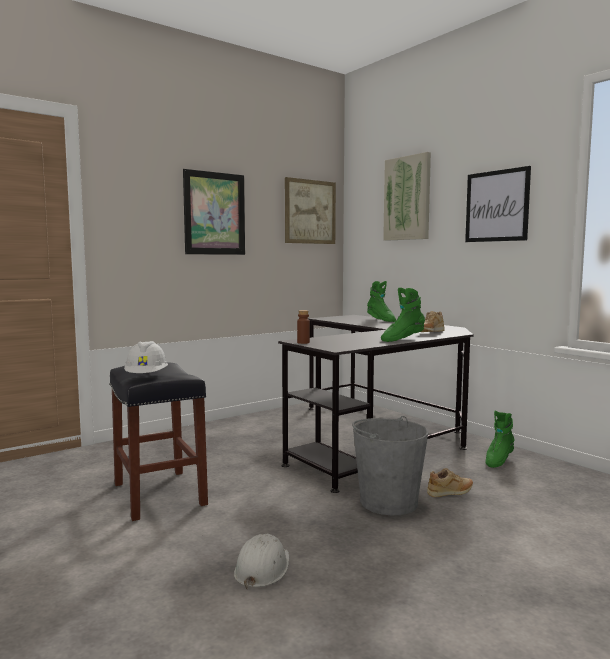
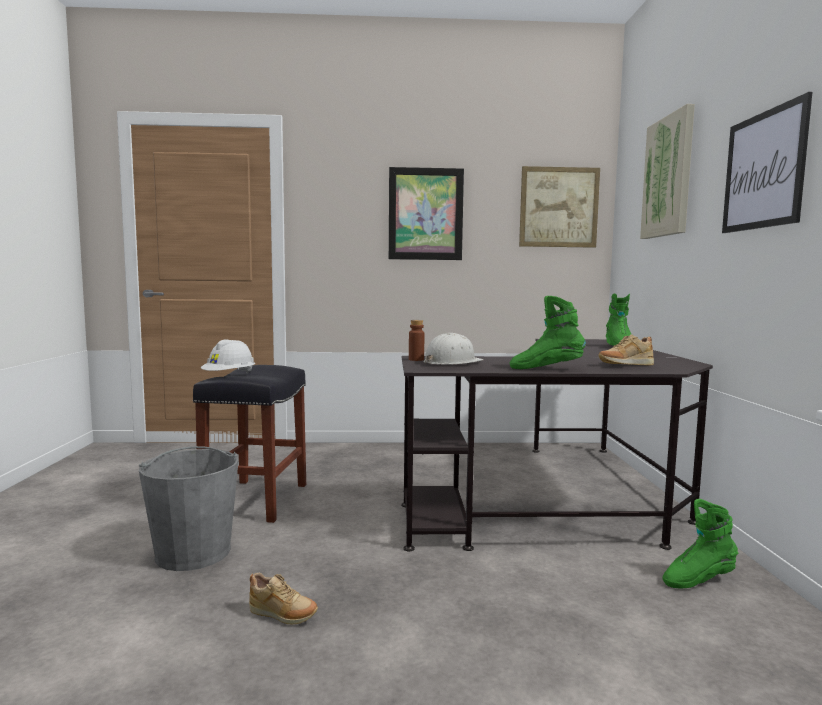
camera: 35 degrees right, 0 degrees up
white hard hat [234,534,289,590] -> white hard hat moved to [423,333,484,365]
grey bucket [352,416,428,515] -> grey bucket moved to [139,446,239,571]
beige shoe [427,468,473,497] -> beige shoe moved to [249,572,318,625]

